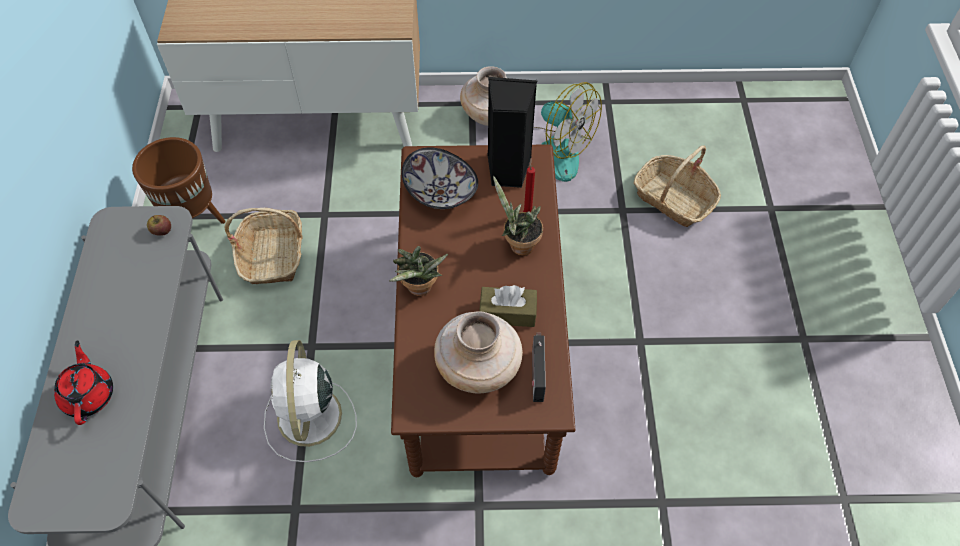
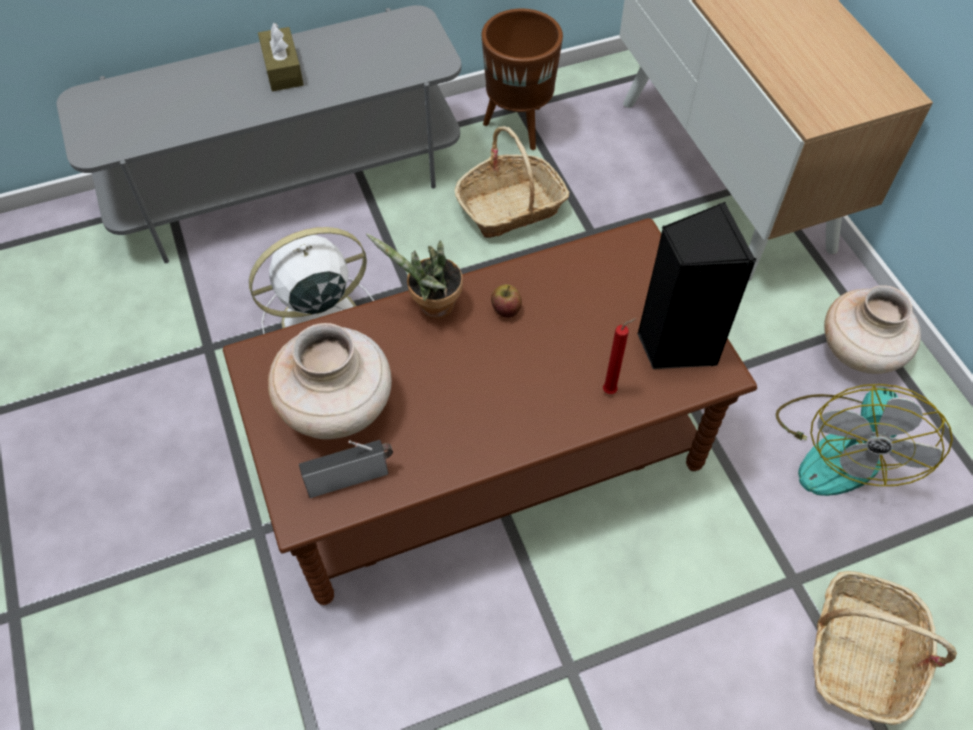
camera: 70 degrees right, 0 degrees up
red teapot [54,340,113,425] -> none
apple [147,215,171,236] -> apple moved to [491,285,522,318]
bowl [402,147,478,209] -> none
brown tissue box [479,285,537,327] -> brown tissue box moved to [258,23,304,91]
potted plant [493,176,543,256] -> none

